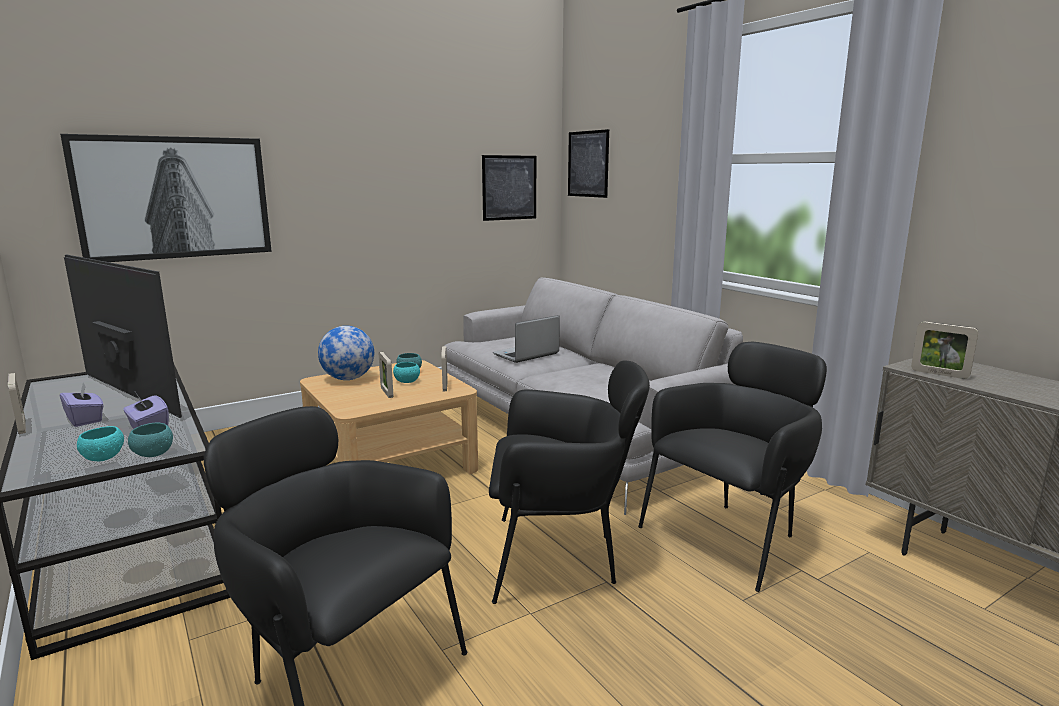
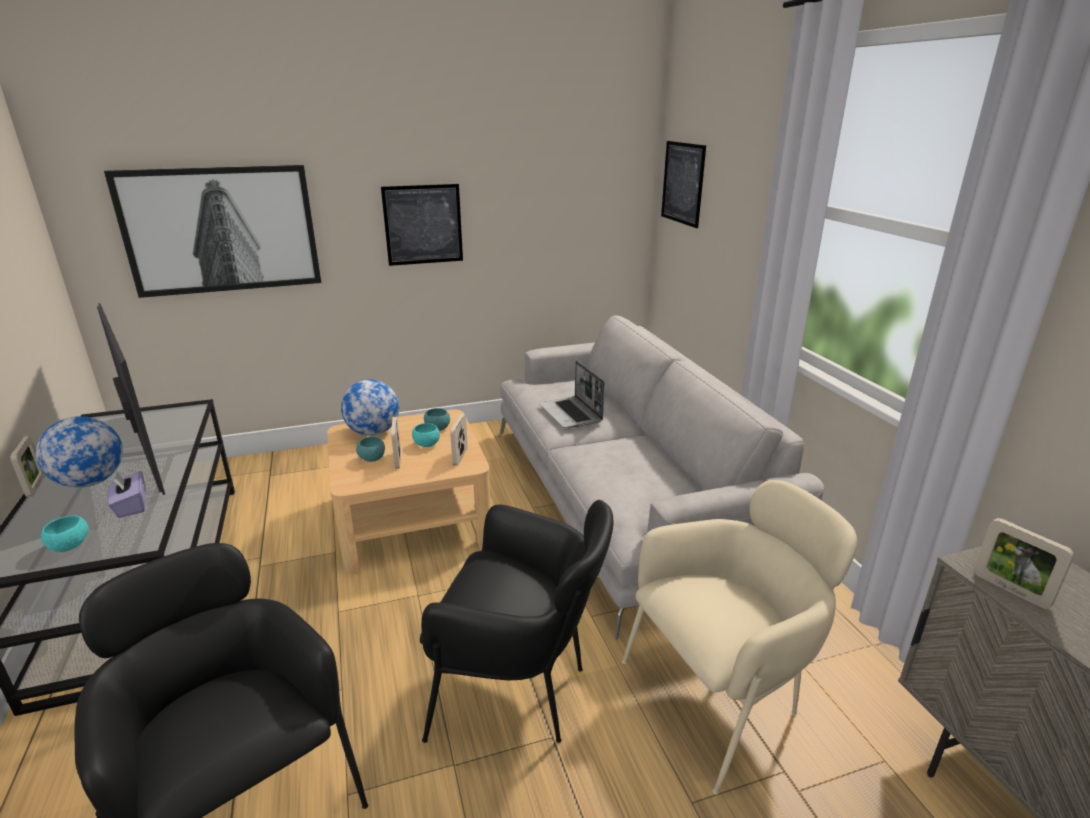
camera: 15 degrees right, 10 degrees up
purple tissue box [60,381,104,427] -> globe [36,416,123,488]
turquoise bowl [128,422,173,457] -> turquoise bowl moved to [356,436,385,462]
picture [482,155,536,221] -> picture moved to [381,184,463,266]
laptop [493,315,560,363] -> laptop turned 90 degrees counterclockwise [539,361,604,428]
black armchair [638,342,827,592] -> beige armchair [622,480,857,795]

